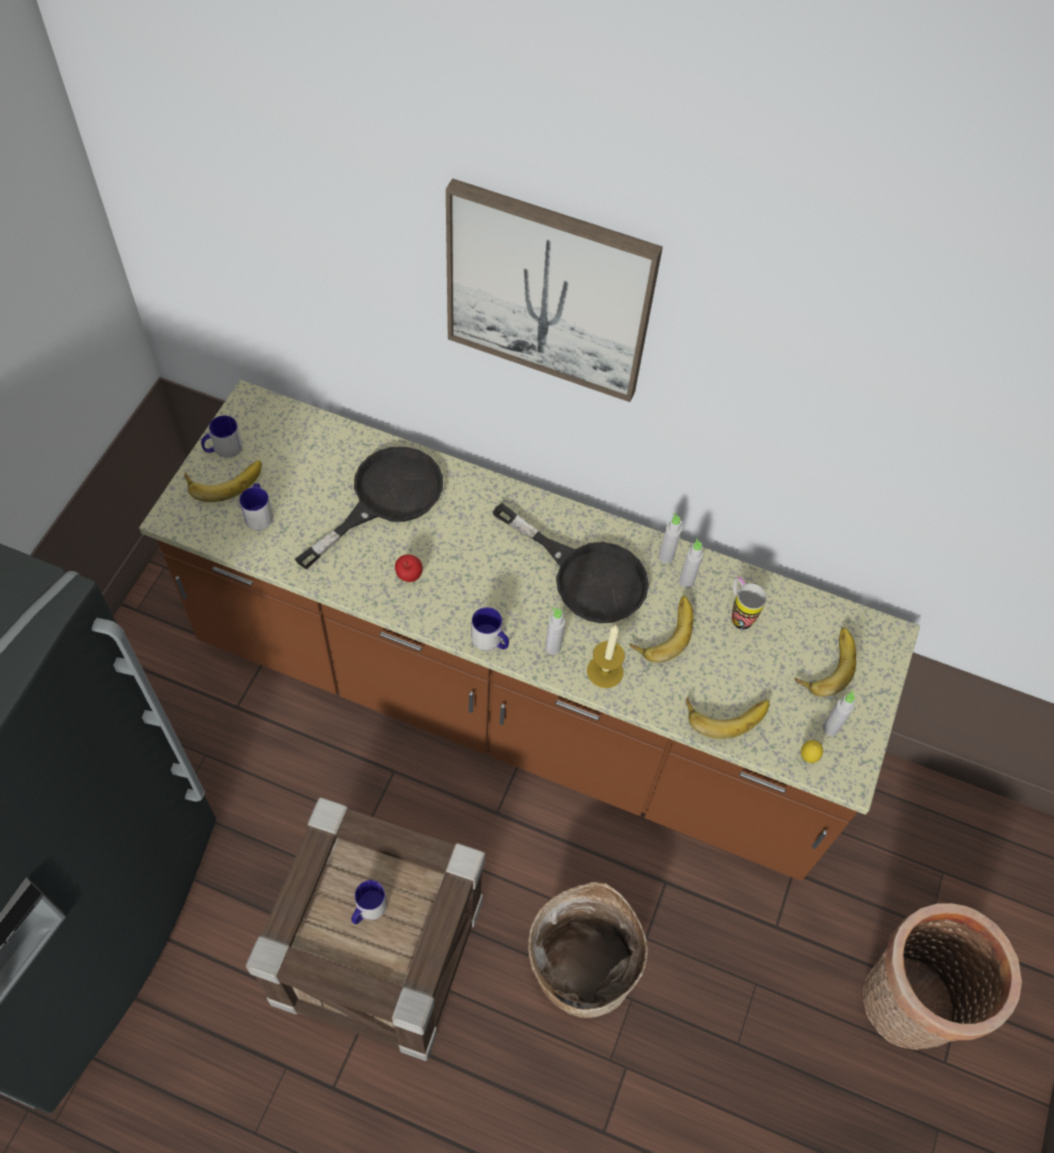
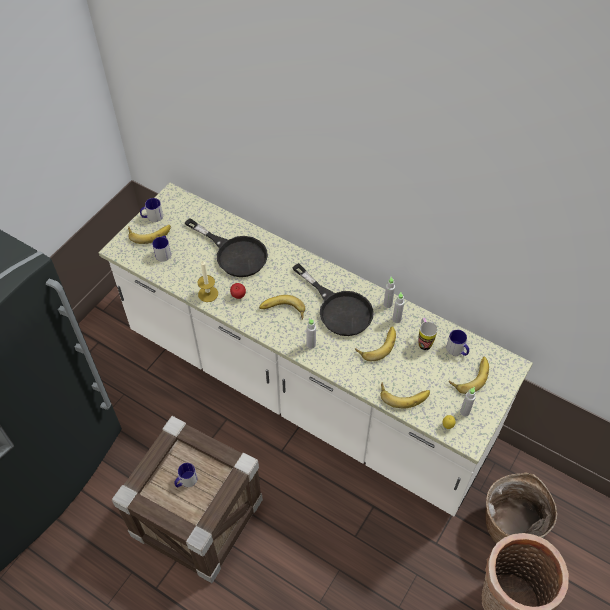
camera: 15 degrees right, 5 degrees down
brown counter [139,380,920,881] -> white counter [99,183,533,516]
black frying pan [295,447,443,569] -> black frying pan turned 75 degrees clockwise [185,218,268,277]
picture [446,178,663,402] -> none
mug [471,607,509,651] -> mug moved to [446,330,469,356]
basket [528,882,648,1018] -> basket moved to [485,473,557,544]
candle [587,625,625,688] -> candle moved to [198,260,218,302]
none -> banana [259,295,305,319]

